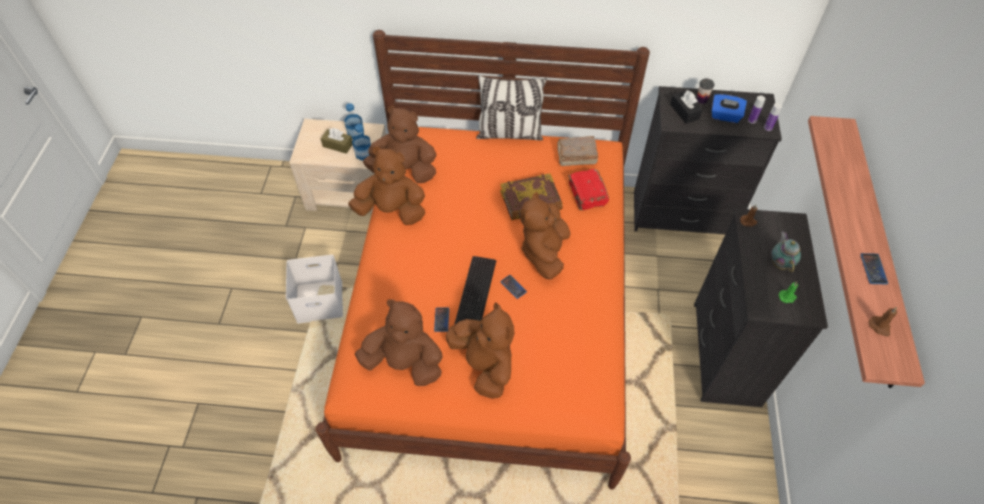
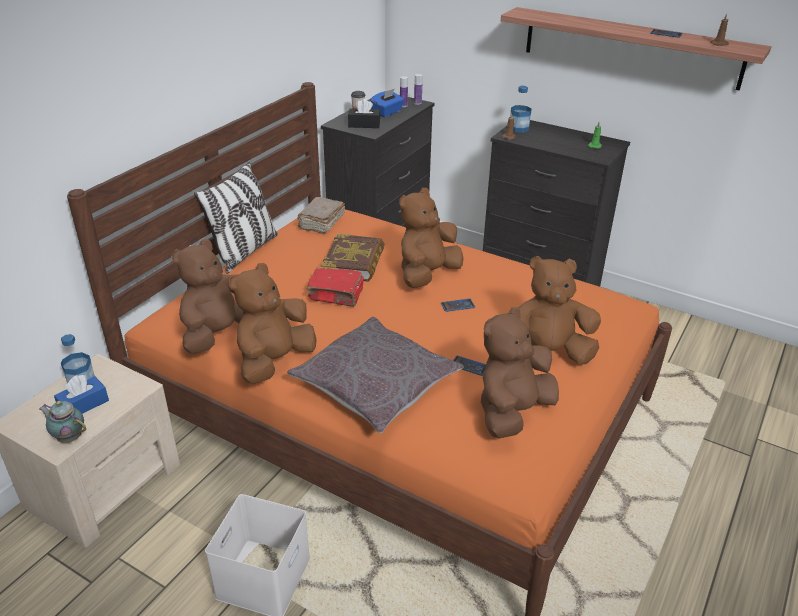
camera: 65 degrees left, 20 degrees down
brown tissue box [321,128,353,154] -> blue tissue box [54,375,109,414]
bottle [352,124,371,160] -> bottle moved to [510,86,532,133]
keyboard [454,256,496,325] -> none
brown plush toy [521,192,570,279] -> brown plush toy turned 90 degrees clockwise [399,188,464,288]
red book [568,169,609,210] -> red book moved to [306,267,364,307]
teapot [771,232,801,272] -> teapot moved to [39,401,86,443]
none -> grey pillow [287,317,464,434]

